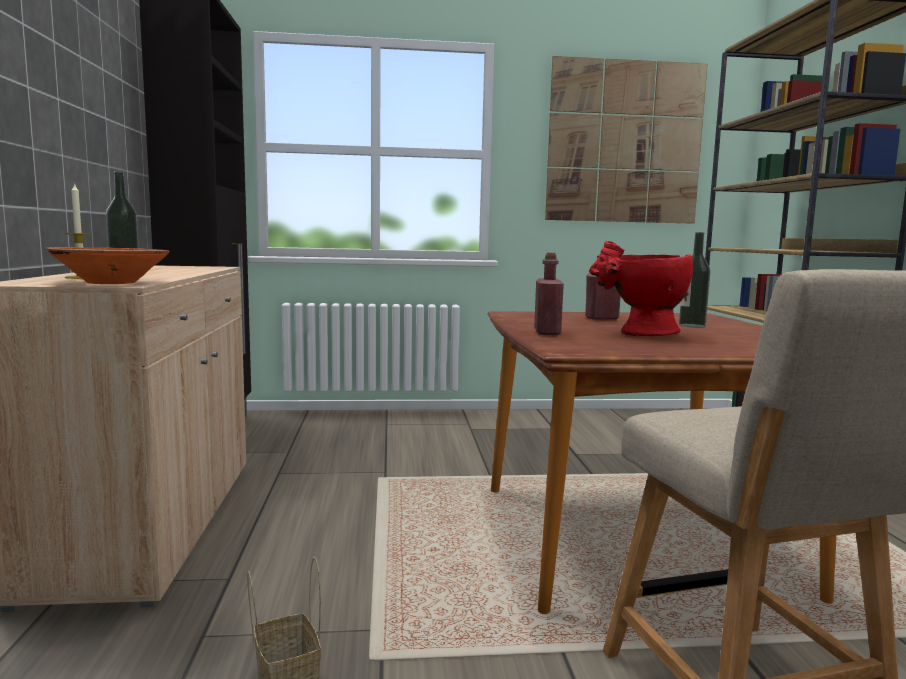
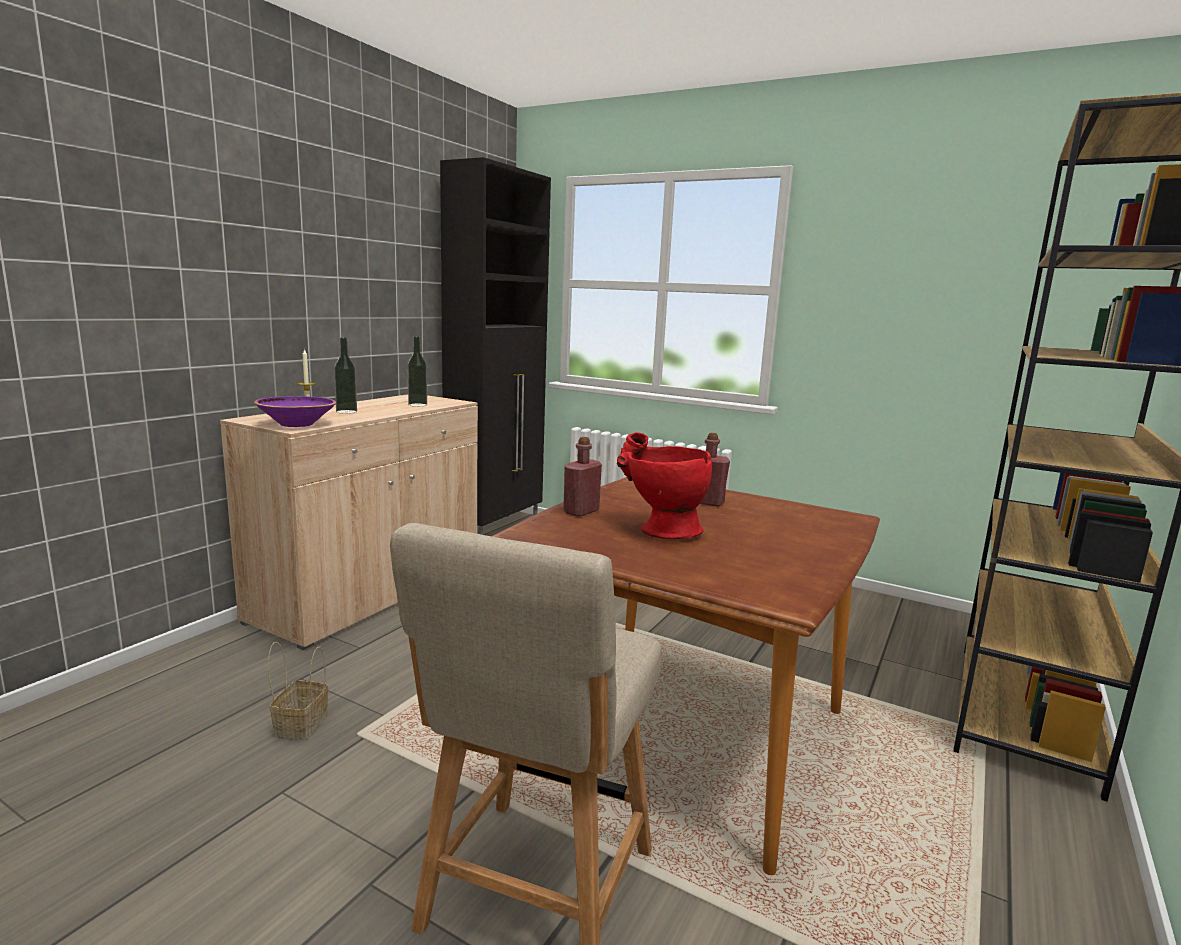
camera: 35 degrees right, 5 degrees up
orange bowl [45,247,170,284] -> purple bowl [254,396,336,427]
picture [545,56,707,224] -> none
bottle [679,232,710,328] -> bottle moved to [407,336,427,407]

